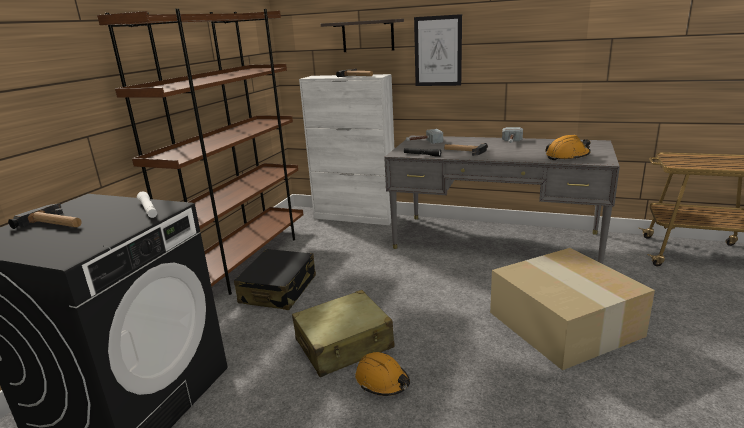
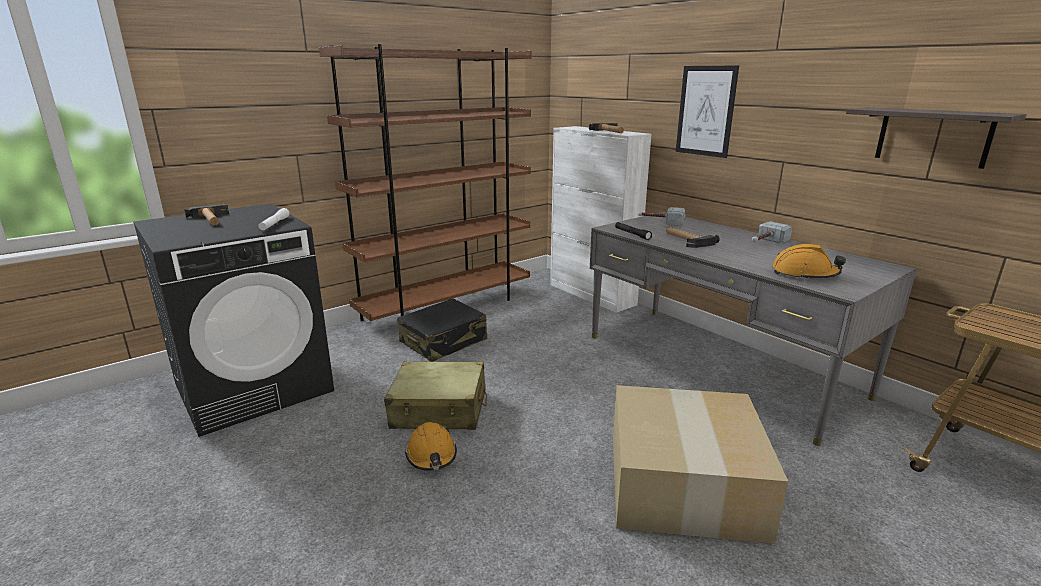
camera: 30 degrees right, 0 degrees up
shelf [321,19,404,52] -> shelf moved to [846,107,1027,169]

